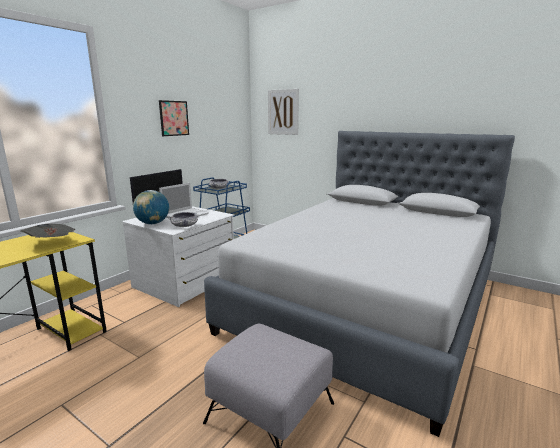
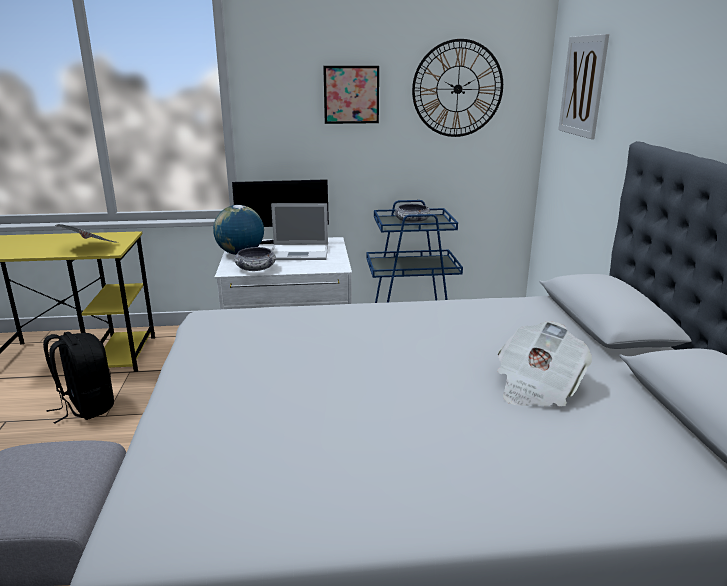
camera: 50 degrees right, 5 degrees up
none -> black backpack [43,332,114,424]
none -> wall clock [412,39,503,137]
none -> newspaper [497,321,592,407]

